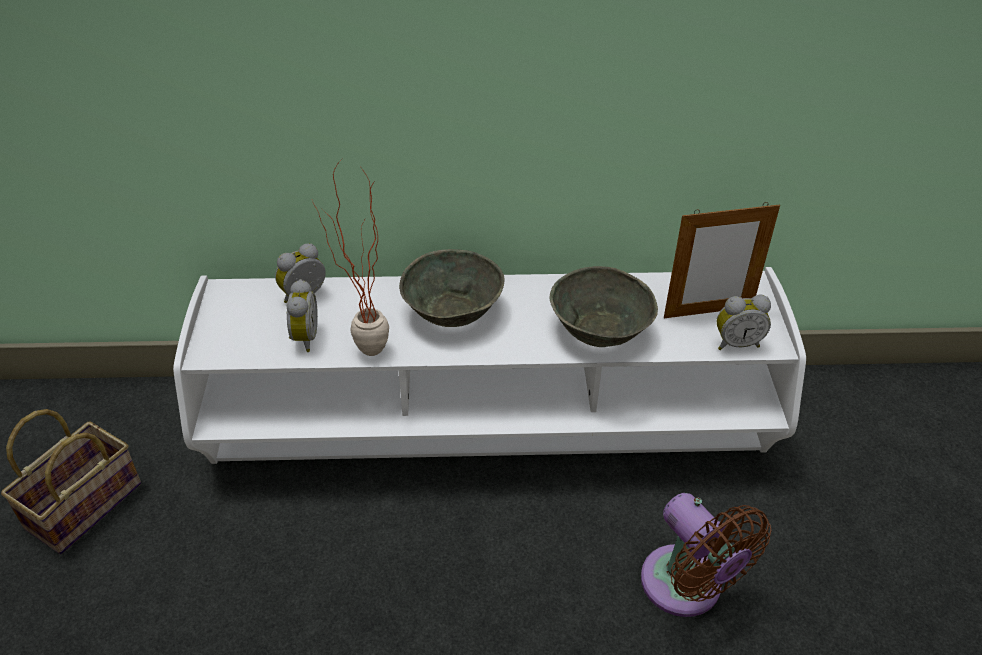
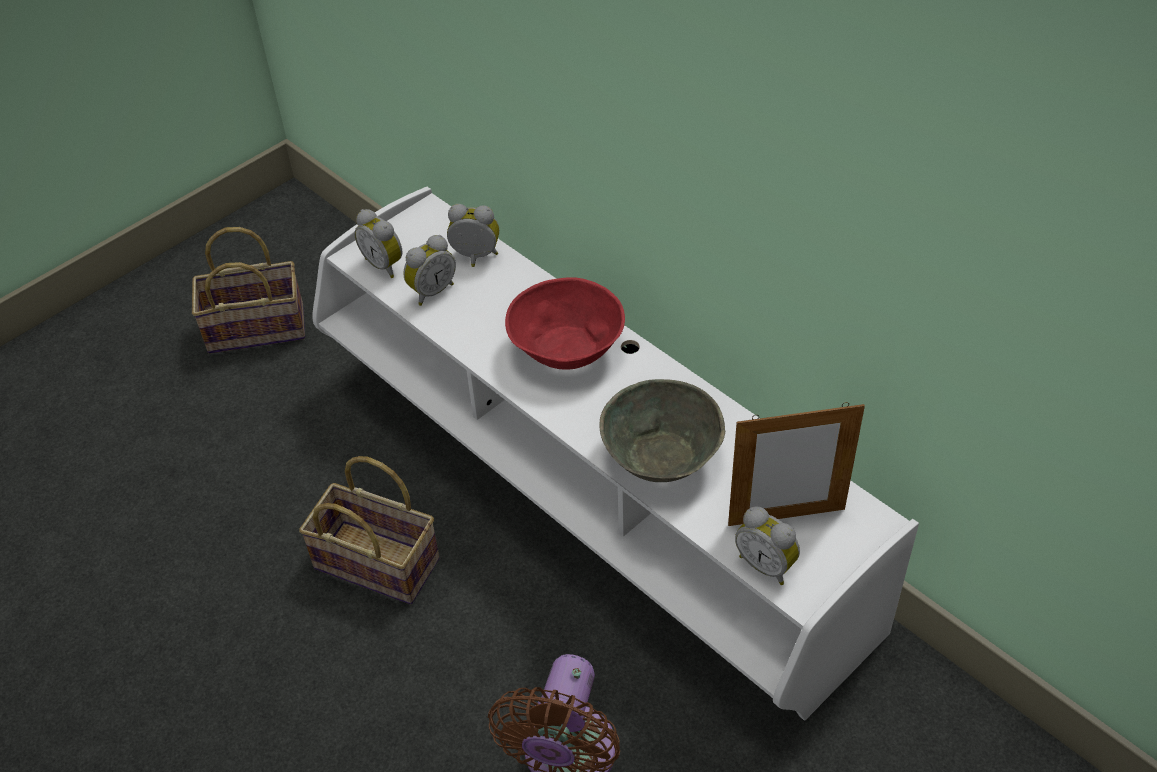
camera: 50 degrees right, 5 degrees up
potted plant [312,160,389,356] -> none
grey bowl [399,249,504,327] -> red bowl [505,277,625,370]
picture frame [664,202,780,318] -> picture frame turned 45 degrees counterclockwise [728,402,865,526]
none -> basket [299,456,440,604]
none -> alarm clock [354,209,403,278]

